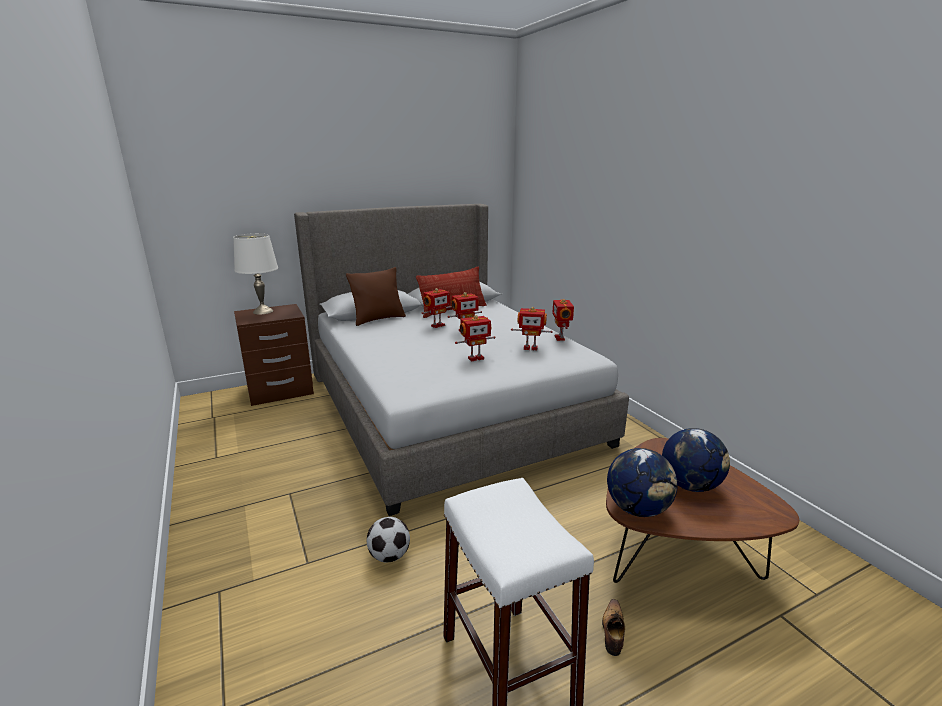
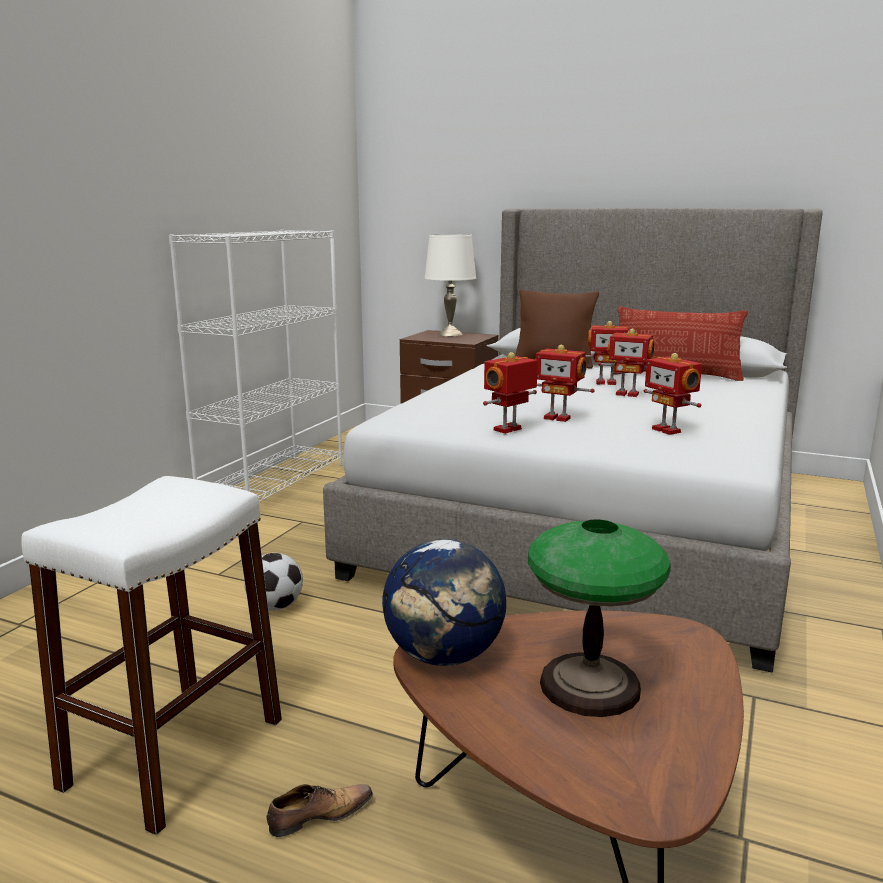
camera: 50 degrees right, 5 degrees down
toy robot [552,299,574,341] -> toy robot moved to [483,352,538,434]
globe [662,428,730,492] -> table lamp [528,519,671,717]
none -> white bookcase [169,230,343,502]

